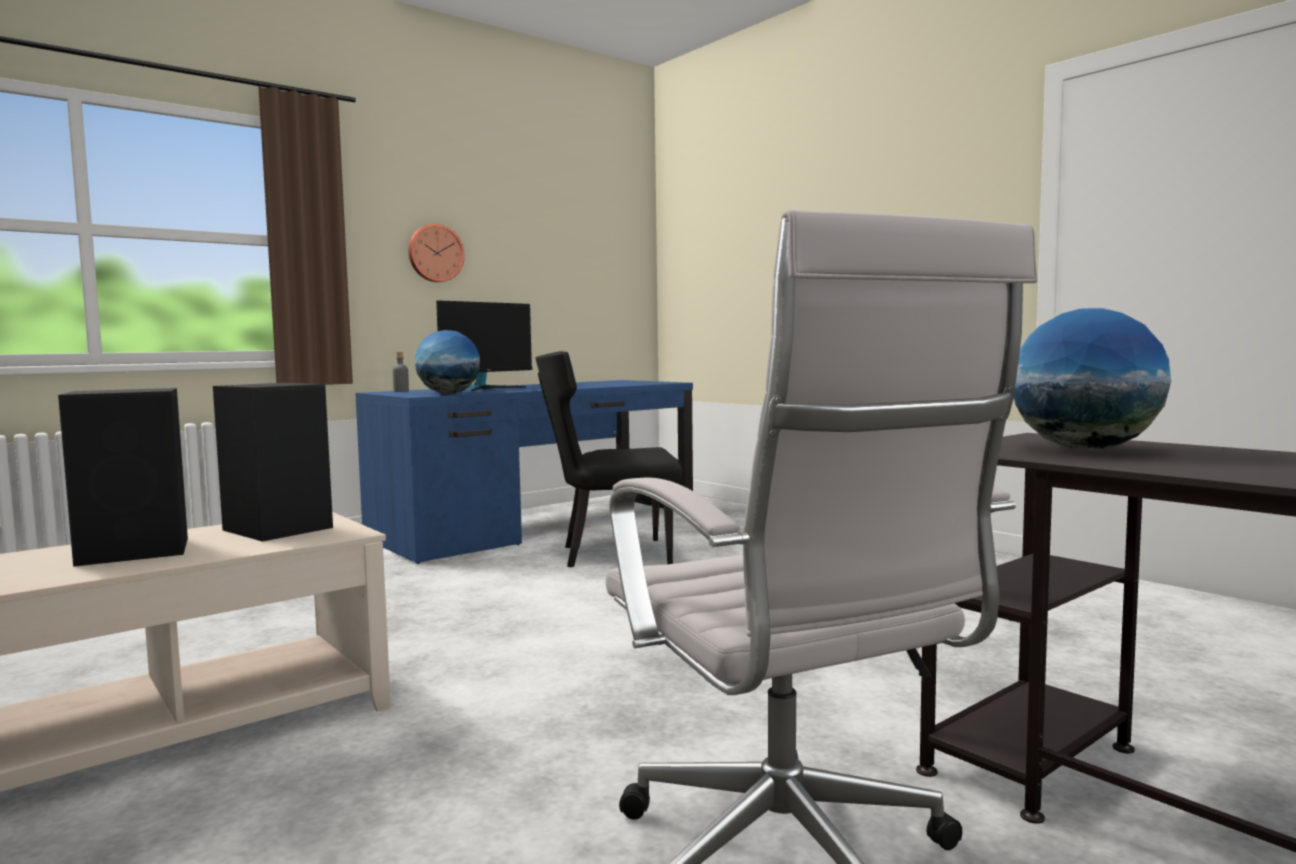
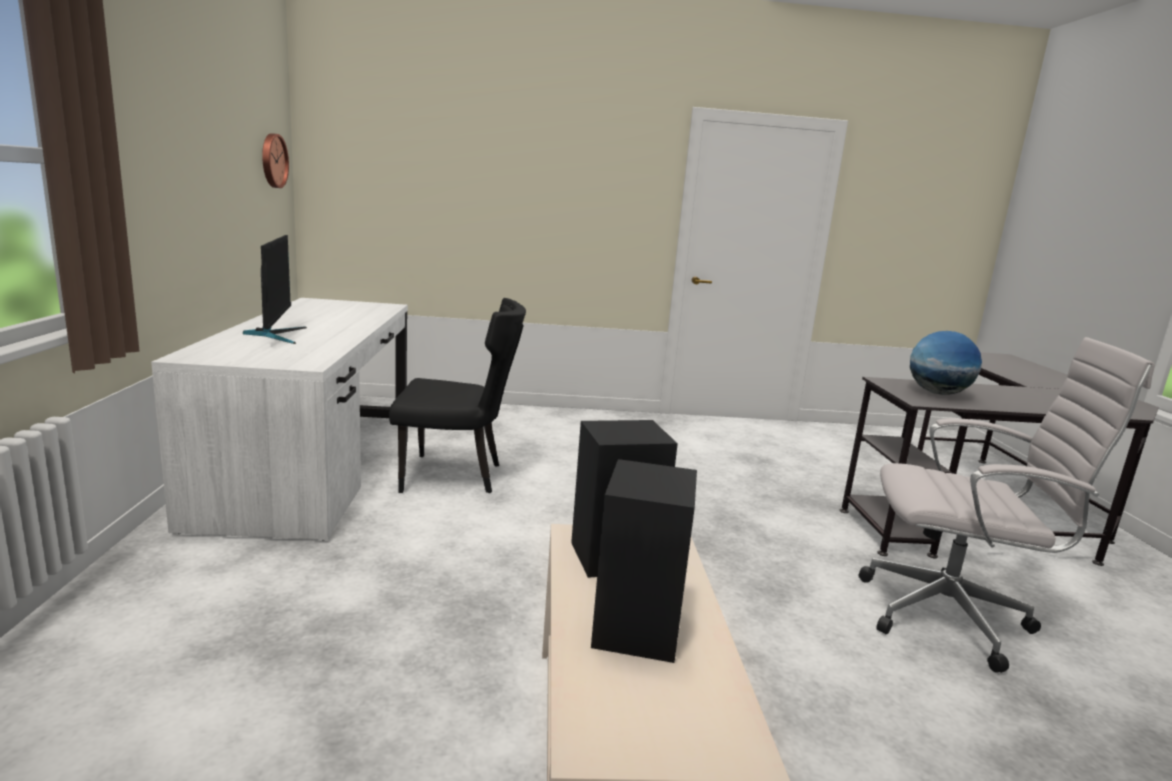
camera: 55 degrees left, 10 degrees up
blue desk [355,380,693,564] -> white desk [151,298,408,540]
grey bottle [393,352,409,392] -> none
wall clock [408,224,465,282] -> wall clock moved to [262,133,289,188]
globe [415,330,480,394] -> none
black chair [536,351,682,567] -> black chair turned 120 degrees counterclockwise [389,298,526,493]

